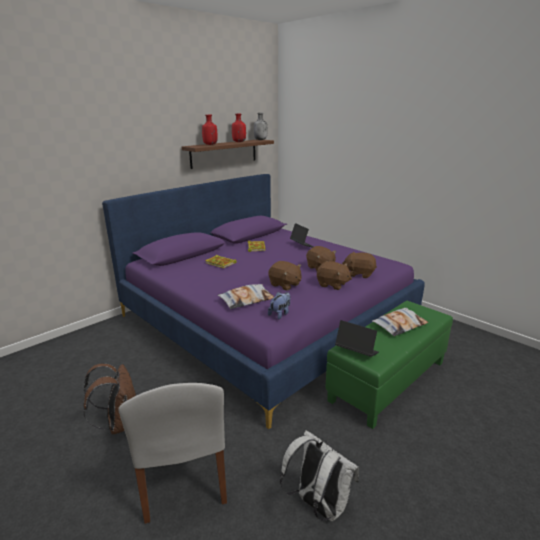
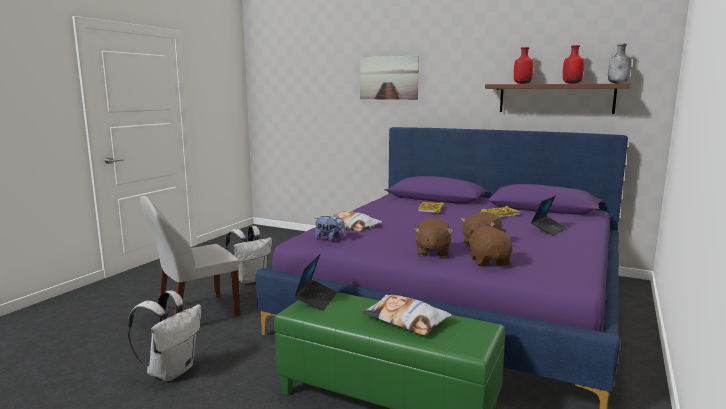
camera: 70 degrees right, 10 degrees down
brown backpack [83,364,136,435] -> white backpack [225,226,272,284]
brown plush toy [268,261,301,290] -> none
none -> picture [360,55,419,100]

